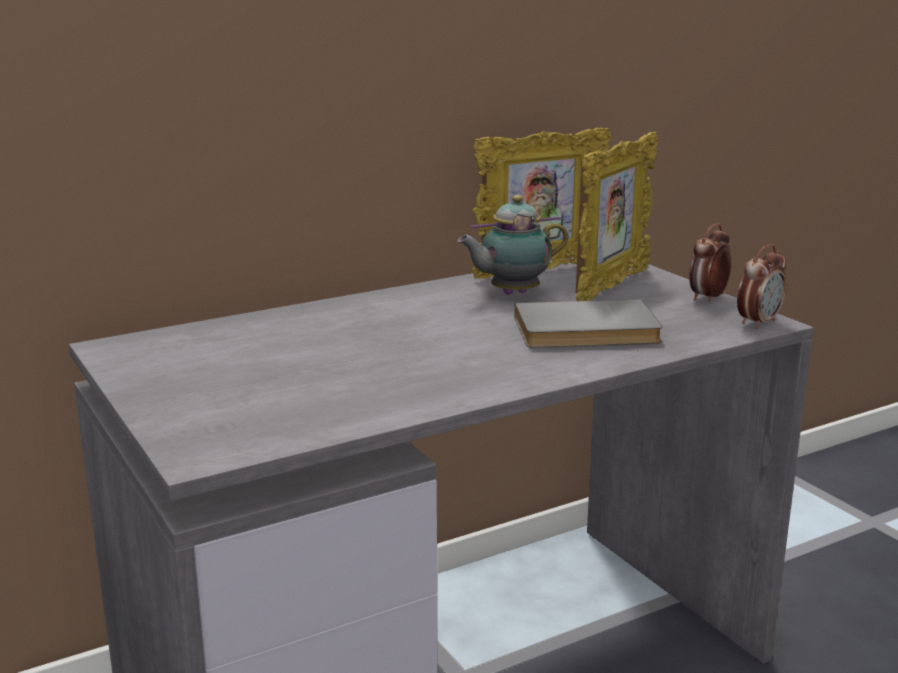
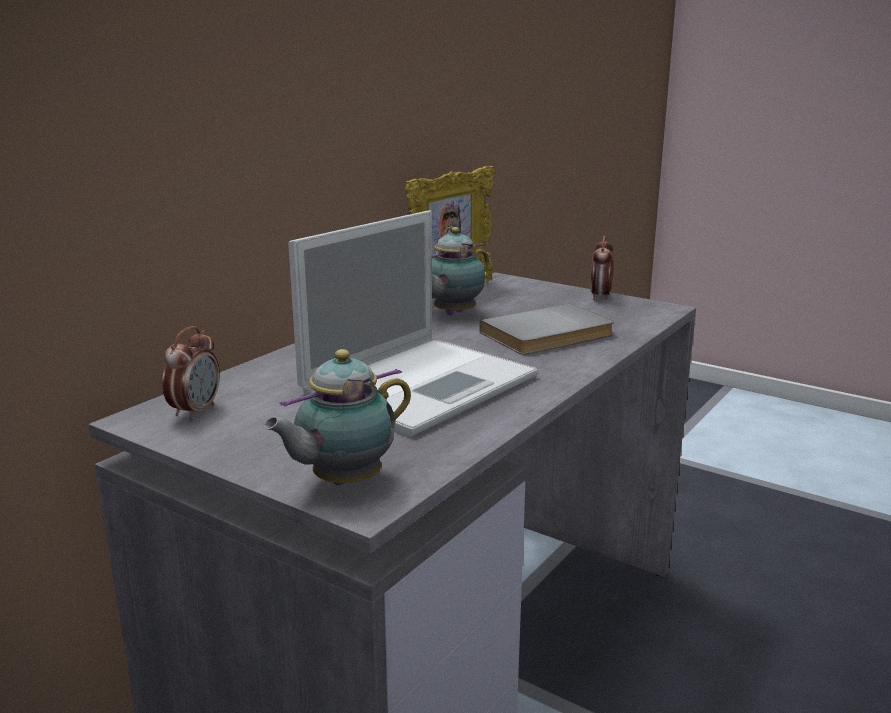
camera: 25 degrees left, 0 degrees up
picture frame [576,132,658,301] -> none
alarm clock [737,244,786,329] -> alarm clock moved to [162,326,220,420]
none -> teapot [263,349,411,485]
none -> laptop [288,210,537,437]

